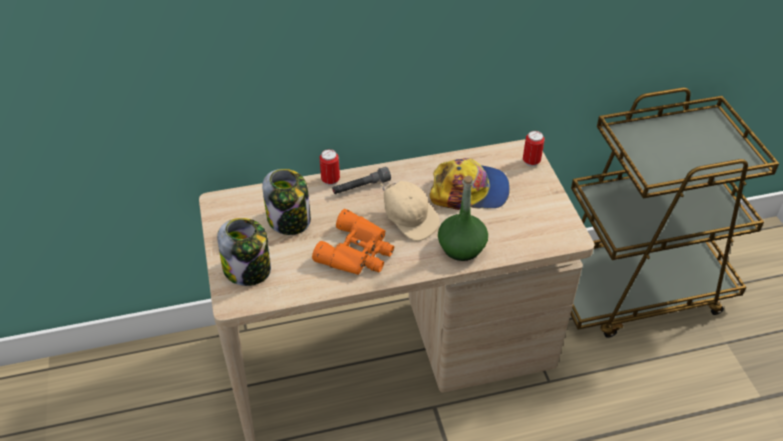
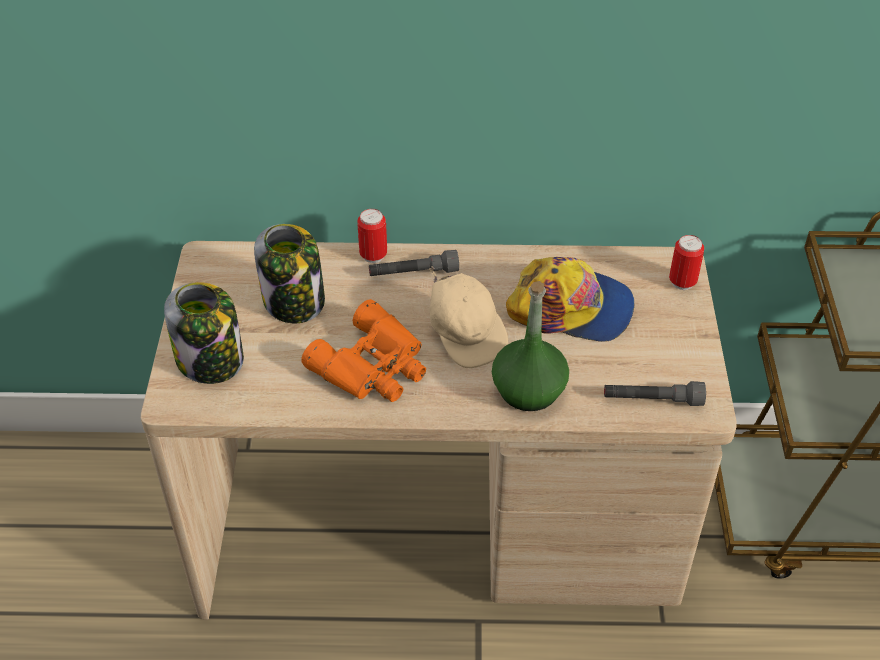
camera: 15 degrees right, 0 degrees up
none -> grey flashlight [604,381,706,406]

